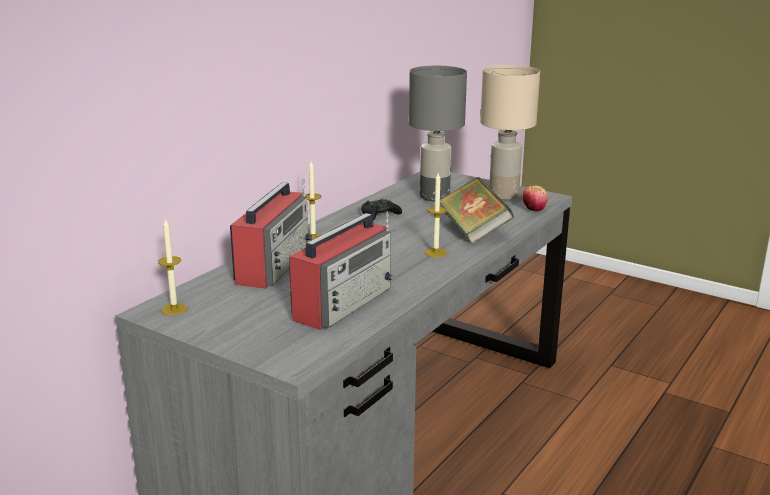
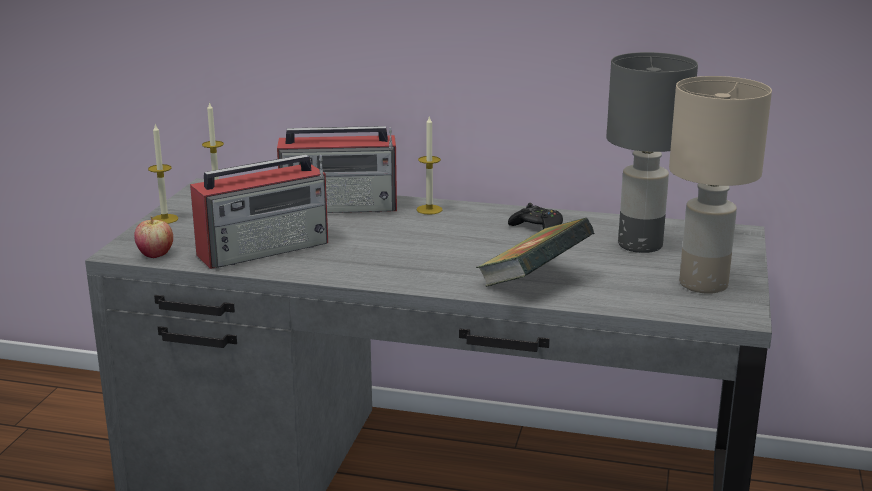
camera: 70 degrees right, 0 degrees up
radio [289,211,393,330] -> radio turned 45 degrees counterclockwise [190,154,328,269]
candle [425,173,447,257] -> candle moved to [148,123,178,224]
apple [522,185,548,212] -> apple moved to [134,217,173,258]

